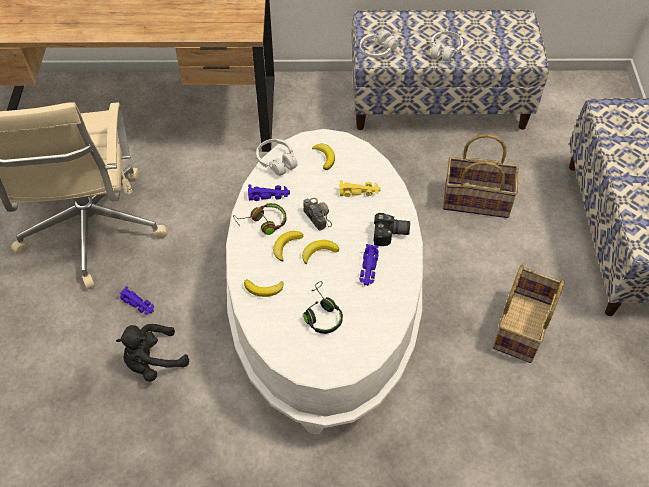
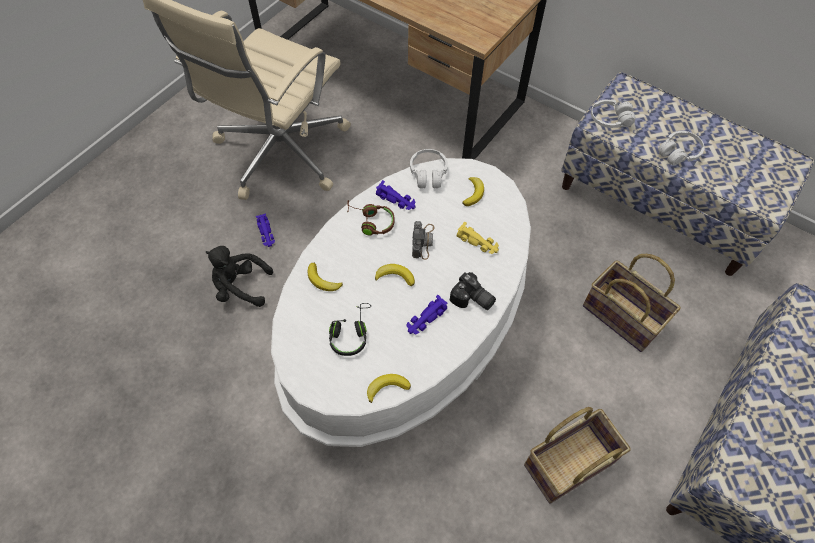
camera: 35 degrees right, 5 degrees up
banana [273,231,303,262] -> banana moved to [367,374,411,403]

